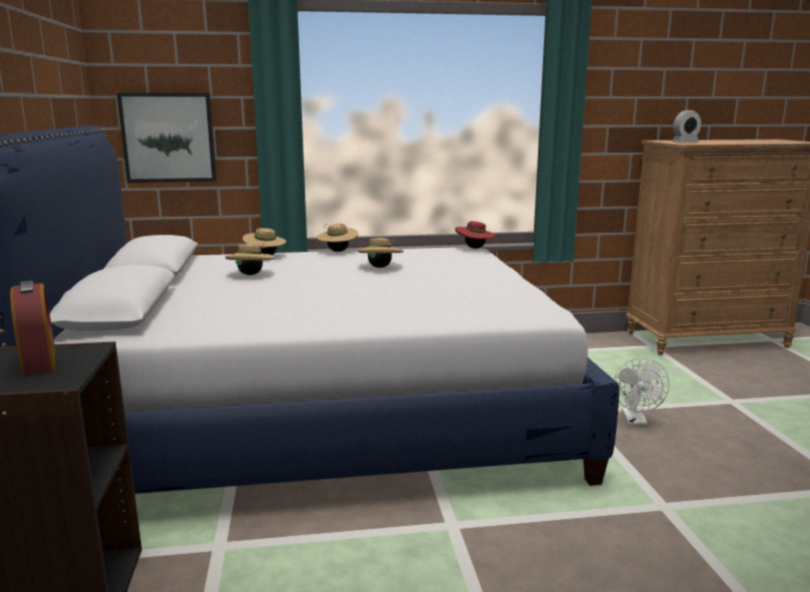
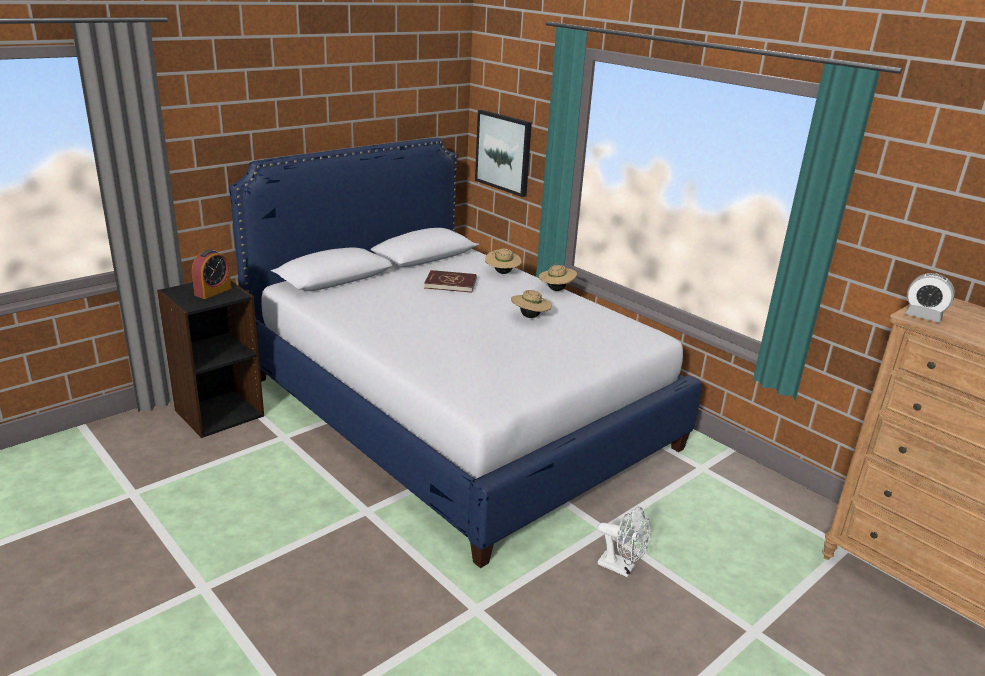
camera: 55 degrees right, 10 degrees up
beige hat [225,244,275,275] -> red book [424,270,477,293]
red hat [455,221,496,249] -> none
white fan [614,358,670,426] -> white fan turned 120 degrees counterclockwise [598,507,651,577]

